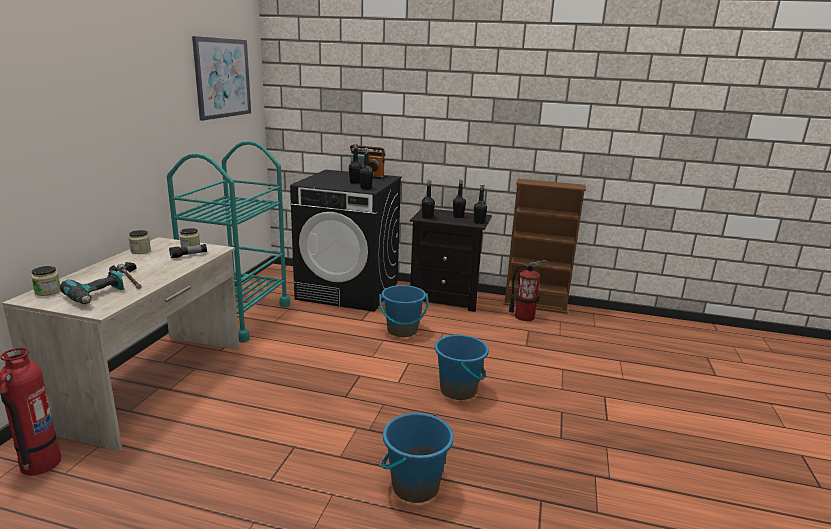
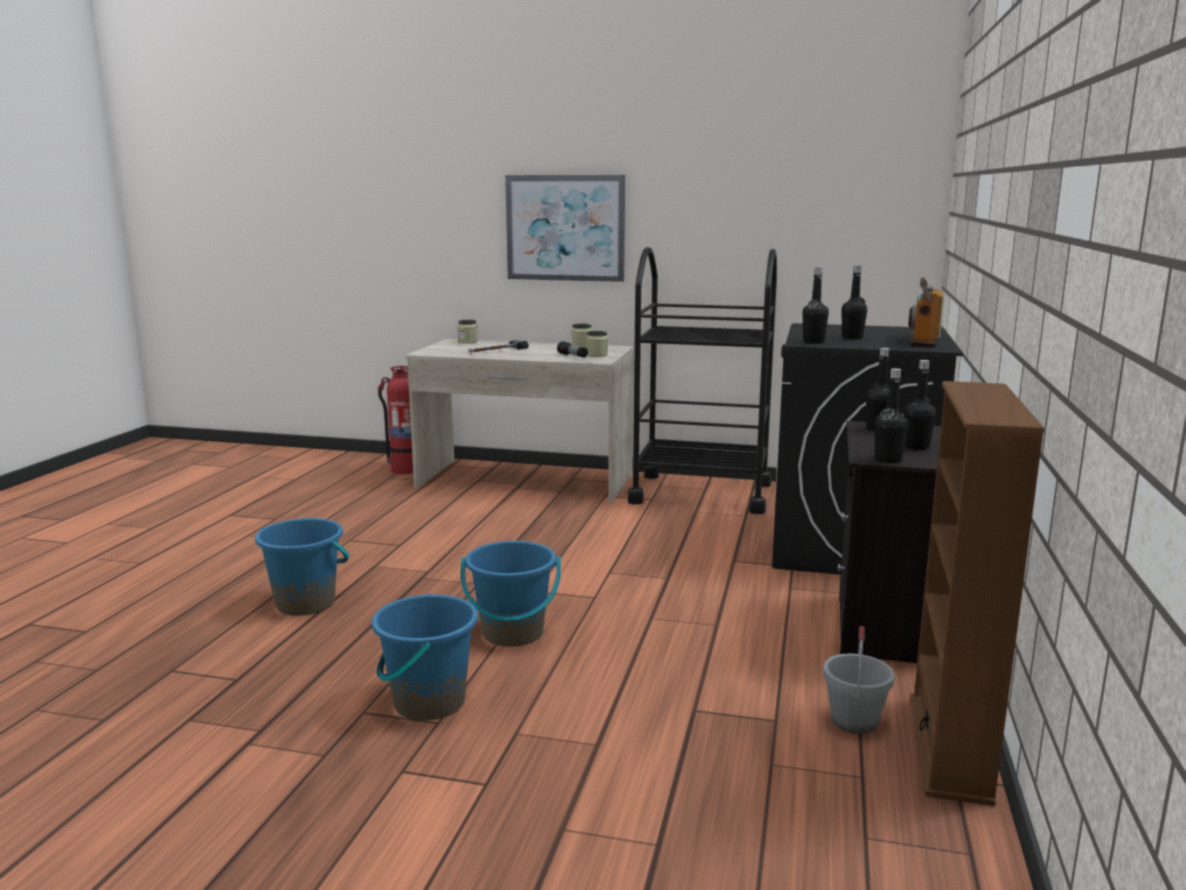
camera: 90 degrees right, 5 degrees down
power drill [60,270,124,305] -> none
turquoise cart [167,141,290,342] -> black cart [628,247,777,514]
picture [192,36,251,121] -> picture moved to [505,175,625,282]
blue bucket [379,285,428,337] -> blue bucket moved to [372,594,478,721]
fire extinguisher [509,260,546,321] -> grey bucket [823,626,895,734]

